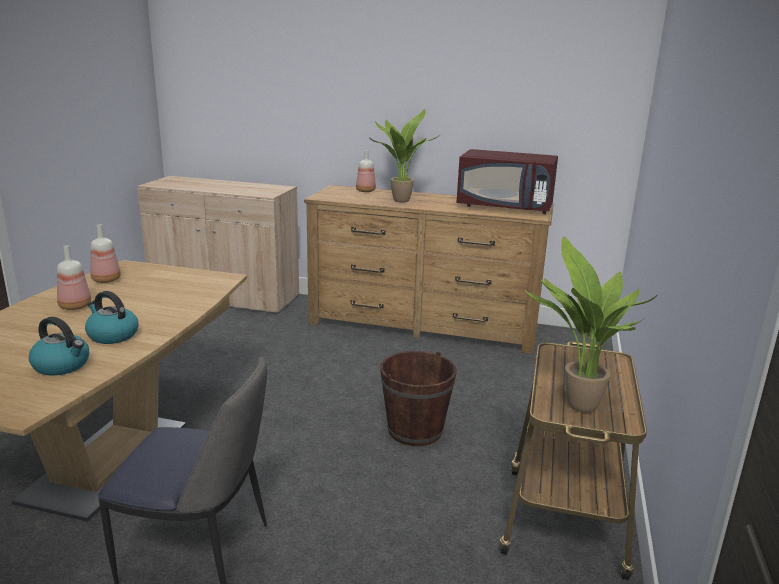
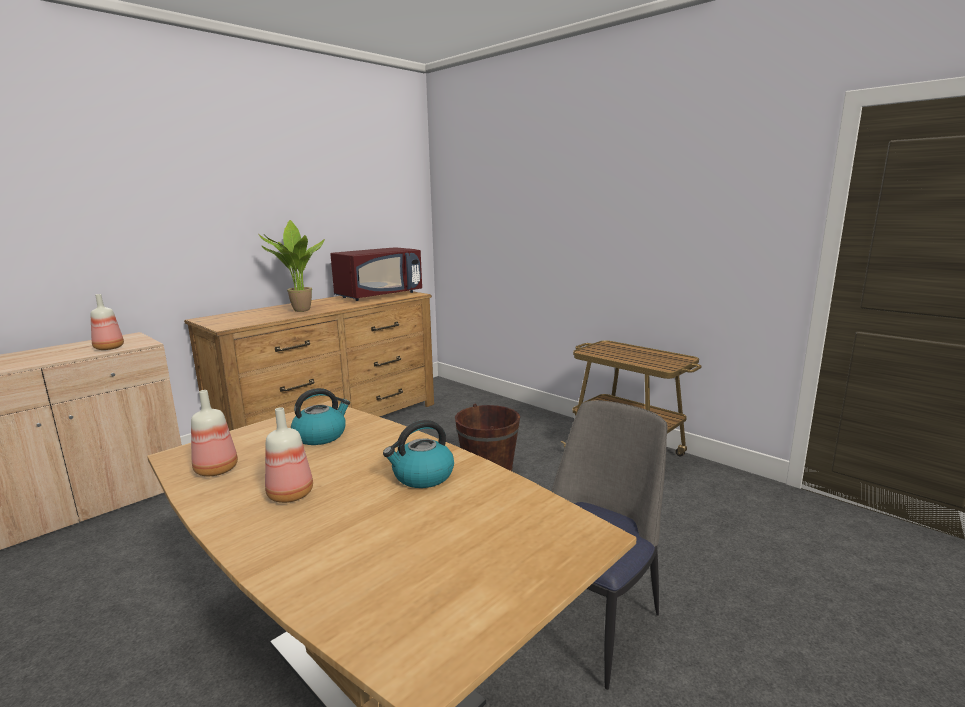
camera: 60 degrees left, 5 degrees down
kettle [29,317,89,376] -> kettle moved to [291,388,350,445]
bottle [356,150,376,192] -> bottle moved to [91,294,124,350]
potted plant [524,236,658,412] -> none

